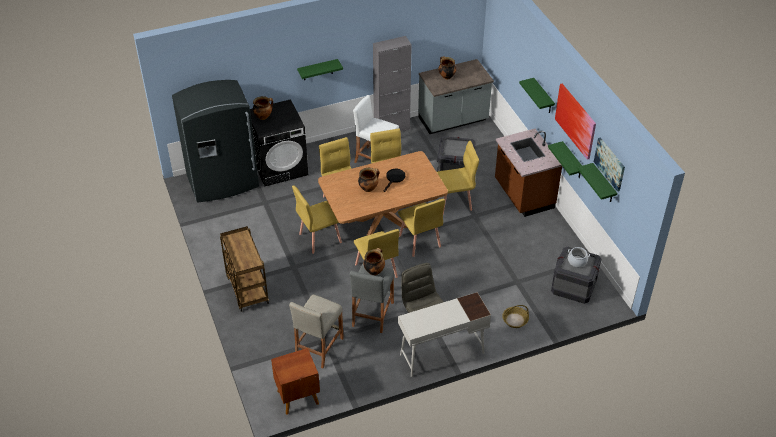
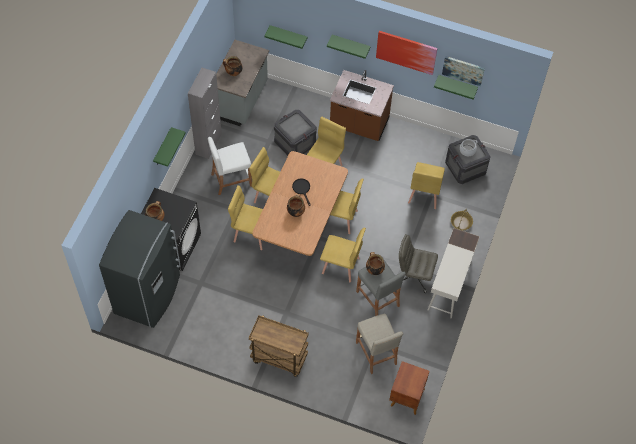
camera: 50 degrees left, 15 degrees up
yellow chair [292,186,342,254] -> yellow chair moved to [408,162,445,209]
green shelf [548,141,582,178] -> green shelf moved to [264,25,307,49]

